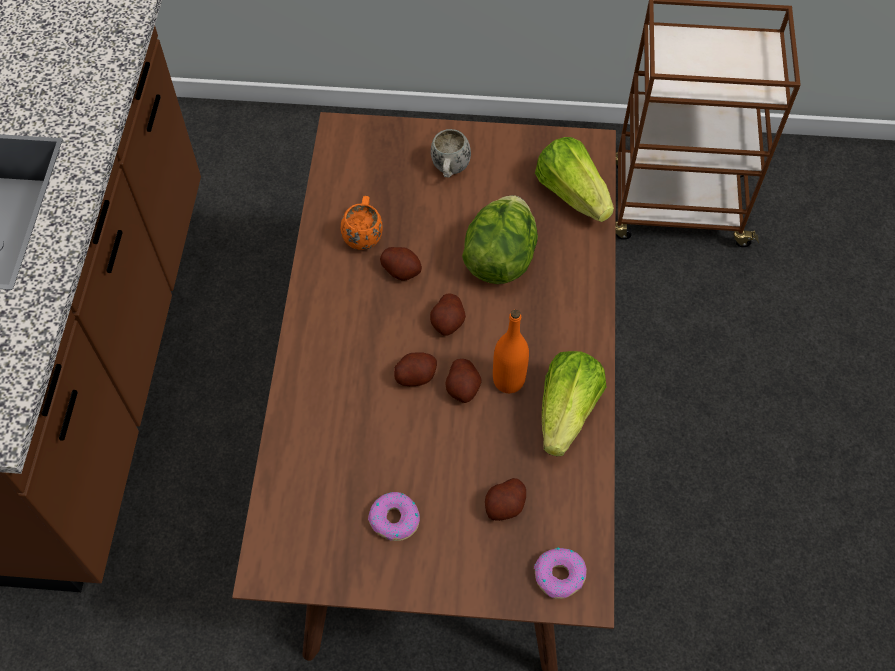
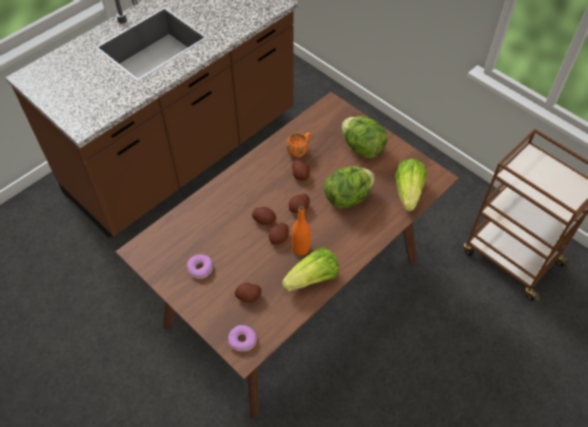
camera: 40 degrees right, 5 degrees down
white mug [431,129,471,178] -> lettuce [342,116,388,159]

